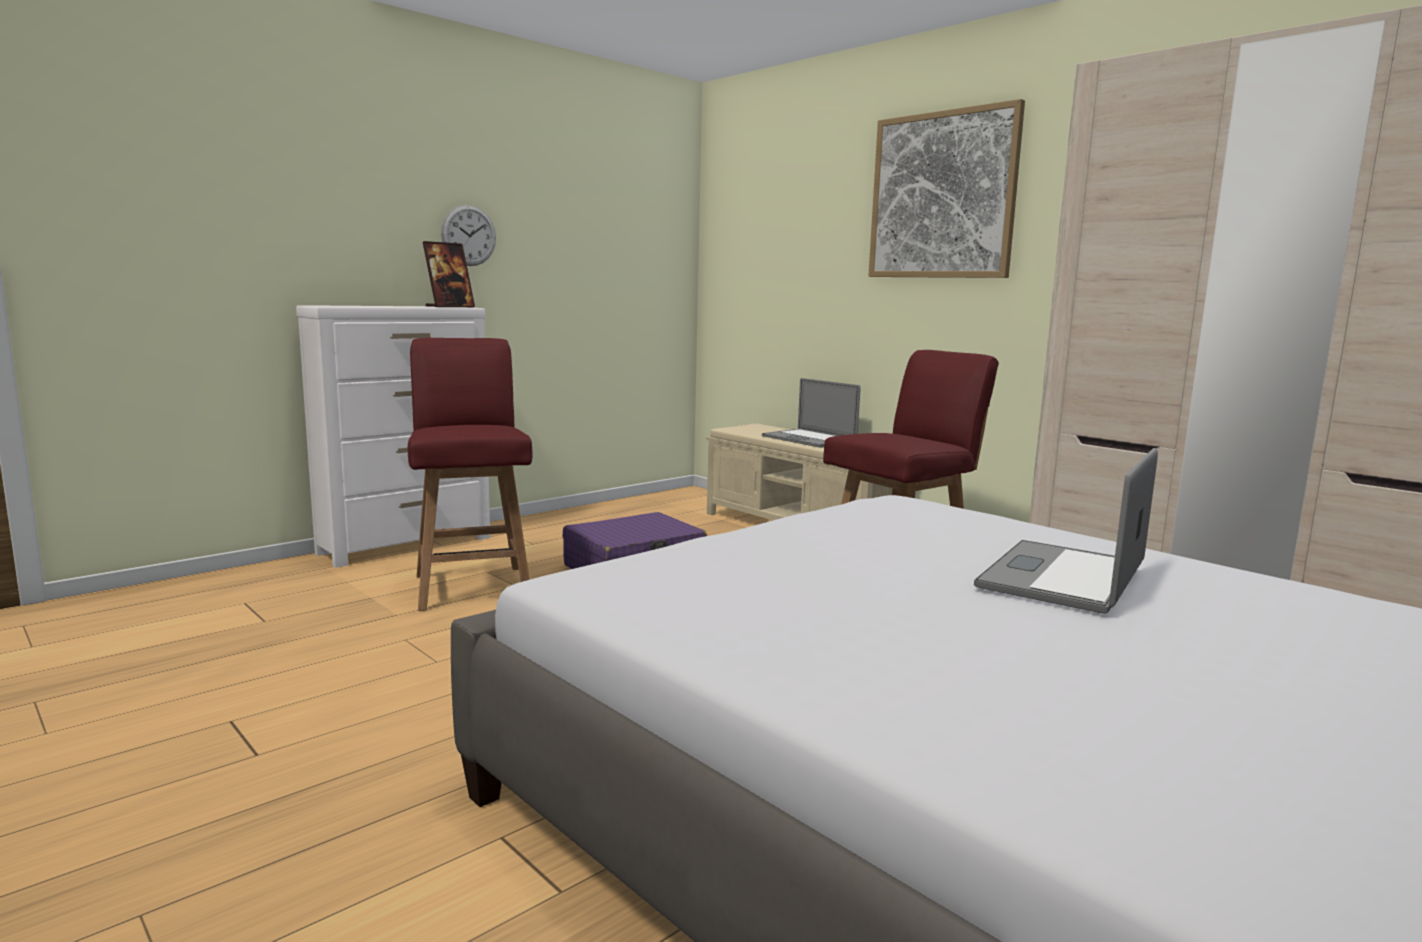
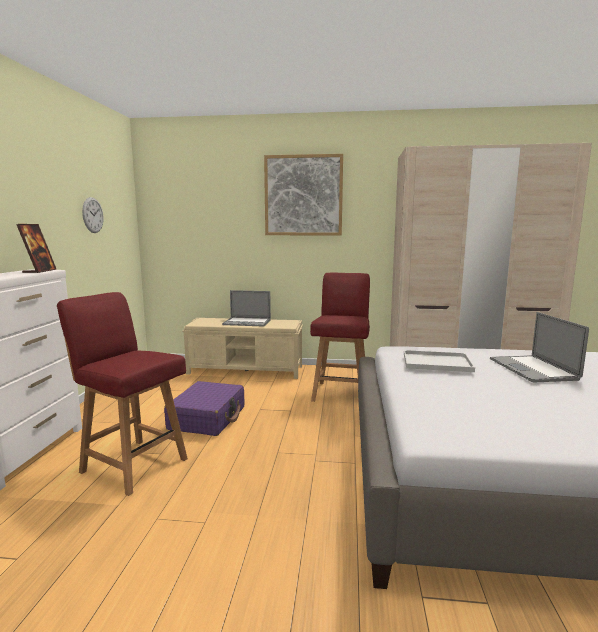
camera: 40 degrees left, 0 degrees up
wall clock [441,205,496,266] -> wall clock moved to [82,197,104,233]
none -> white tray [404,350,475,372]

